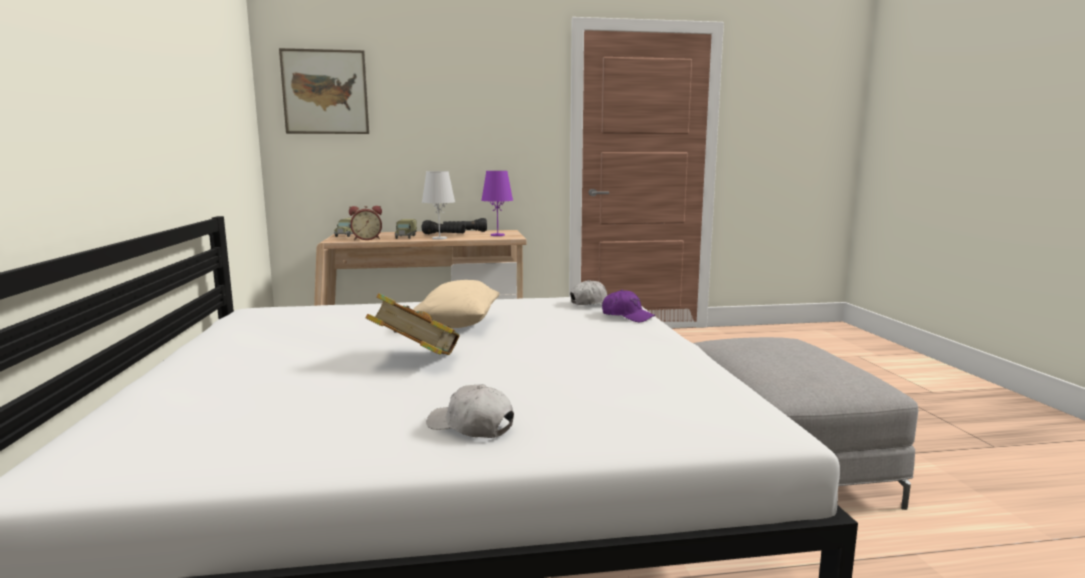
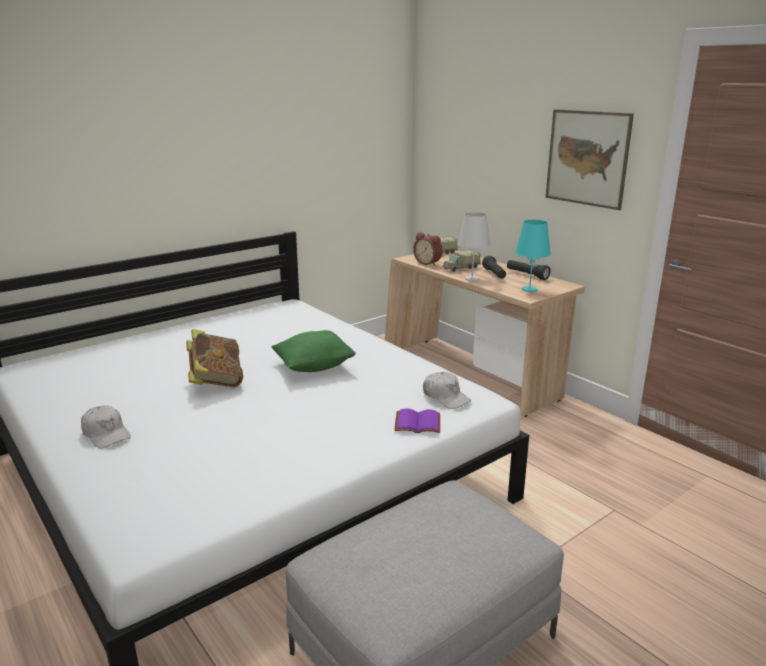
camera: 60 degrees right, 10 degrees up
picture [279,48,369,134] -> picture moved to [545,109,634,210]
beige pillow [413,280,500,328] -> green pillow [272,330,356,372]
white cap [426,384,514,438] -> white cap turned 135 degrees clockwise [81,405,131,449]
purple table lamp [481,171,513,236] -> turquoise table lamp [515,219,551,292]
purple cap [602,290,655,322] -> purple book [395,409,440,433]

